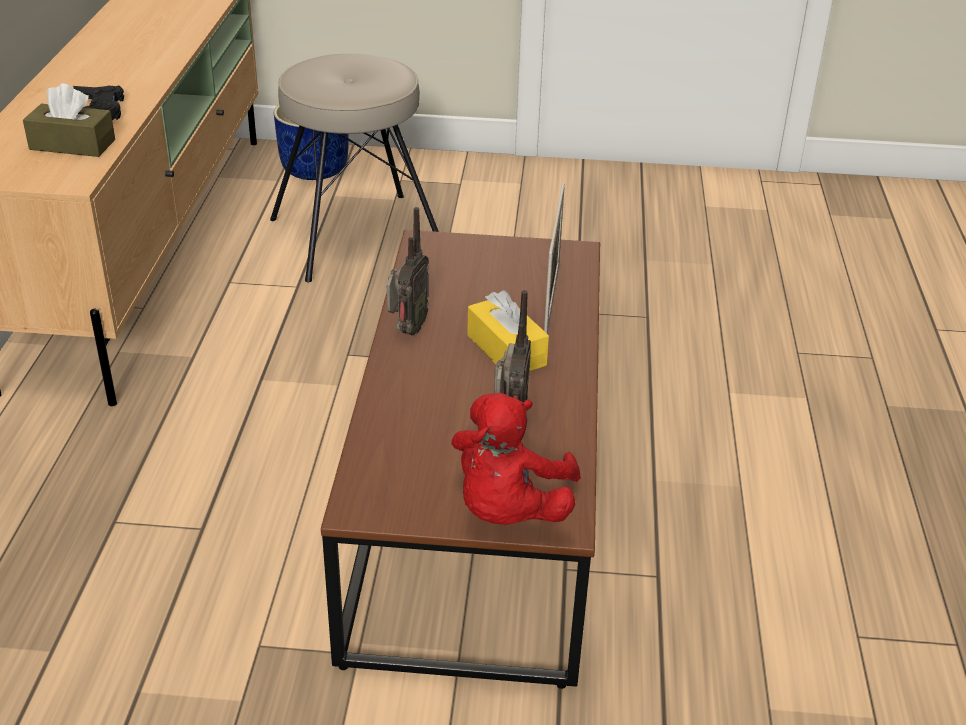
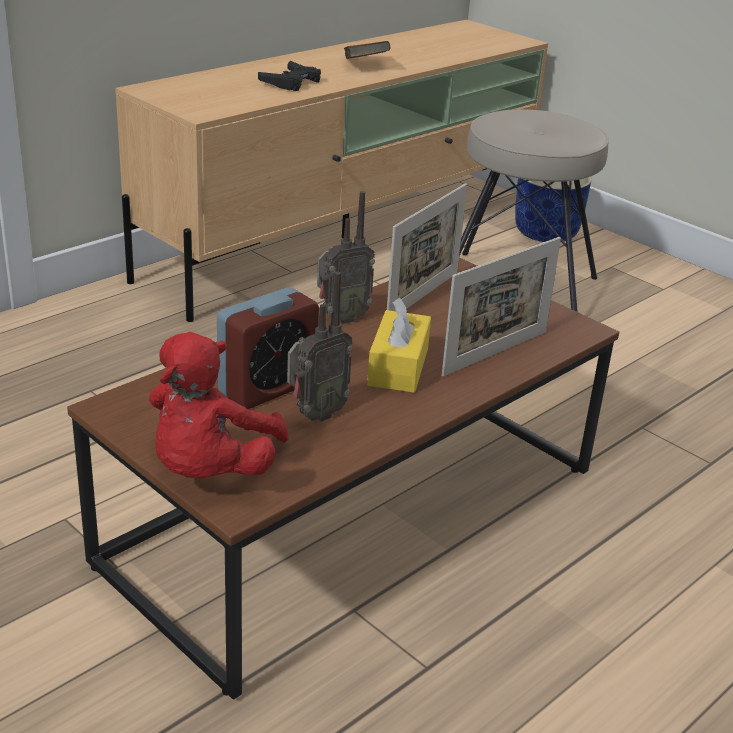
camera: 40 degrees right, 5 degrees down
brown tissue box [23,83,115,157] -> none
red plush toy [451,392,580,525] -> red plush toy turned 45 degrees counterclockwise [149,331,289,478]
none -> alarm clock [217,287,319,409]
none -> brown book [344,41,390,59]
none -> picture frame [387,183,467,311]

